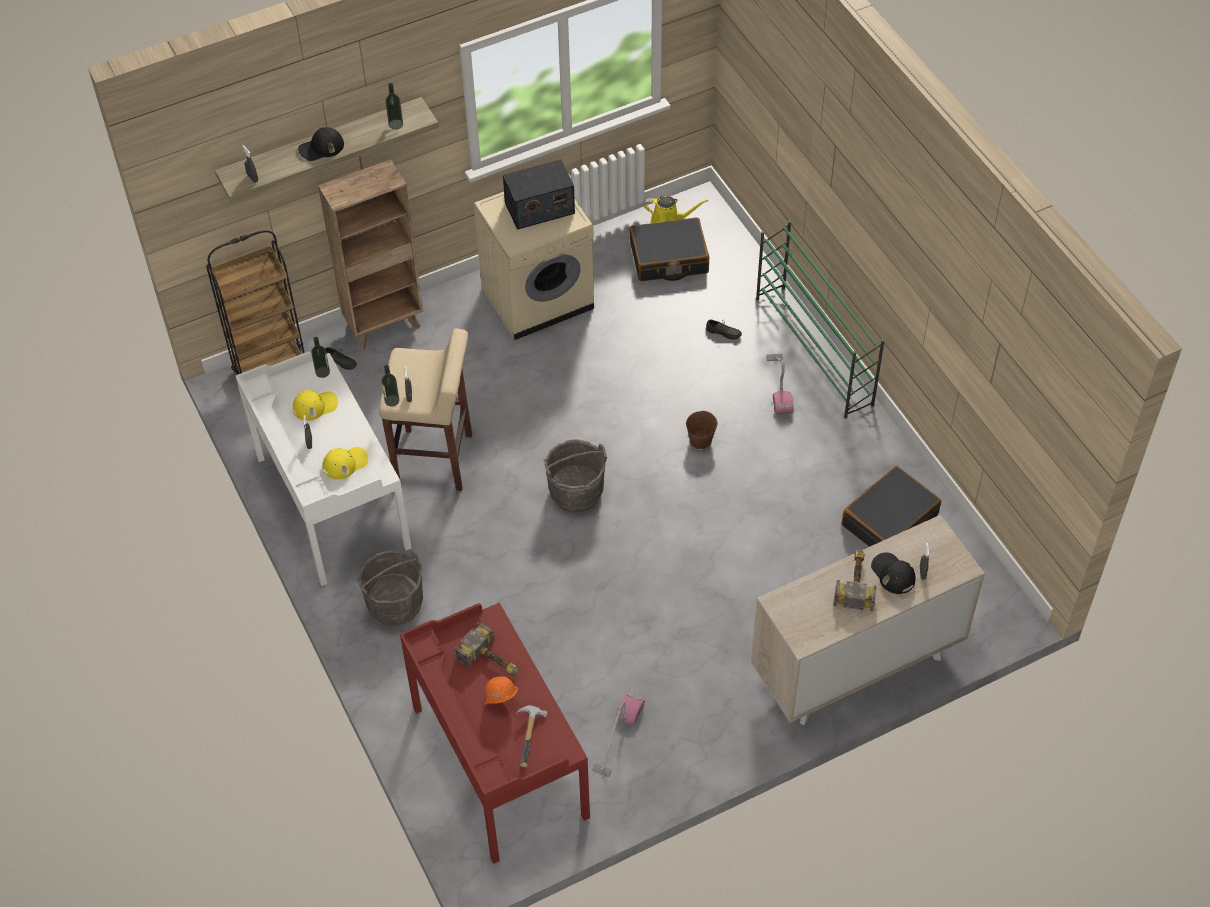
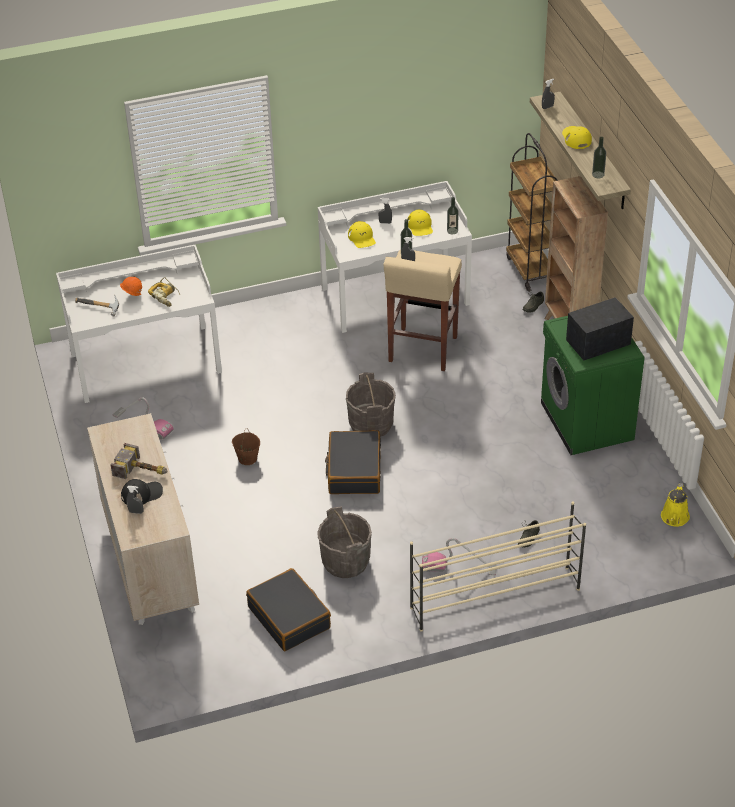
camera: 100 degrees right, 10 degrees down
black cap [298,127,344,161] -> yellow cap [562,126,592,149]
grey bucket [356,550,423,626] -> grey bucket moved to [317,506,372,578]
red desk [400,602,590,864] -> white desk [56,245,222,403]
hammer [454,621,519,675] -> power drill [148,277,180,307]
beige washing machine [474,192,594,340] -> green washing machine [541,316,644,455]
radio [503,159,575,230] -> radio turned 75 degrees clockwise [566,297,634,360]
black suitcase [630,217,709,281] -> black suitcase moved to [325,430,381,494]
brown bucket [686,411,718,449] -> brown bucket moved to [232,428,260,465]
green shoe rack [756,220,885,419] -> beige shoe rack [410,502,586,632]

